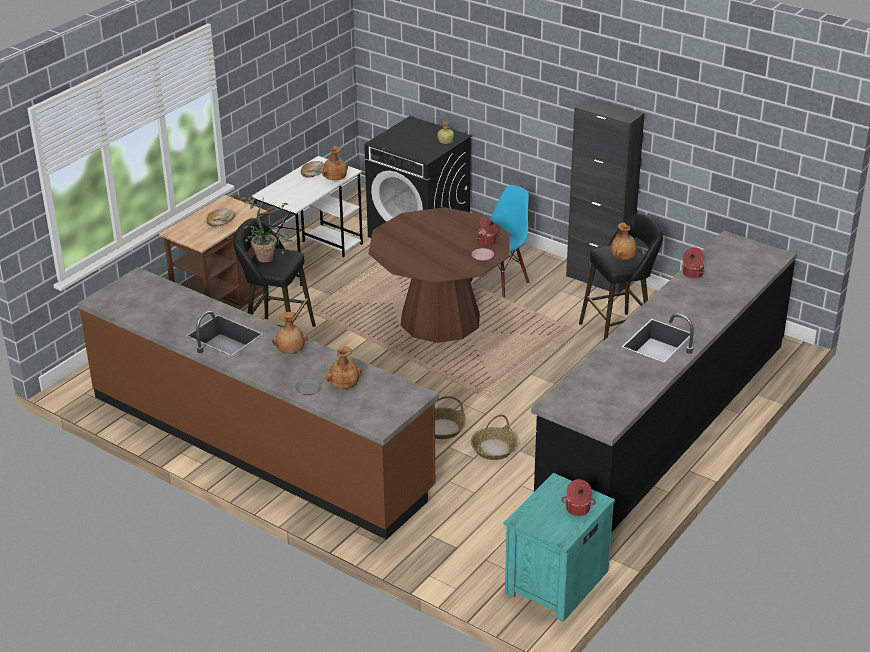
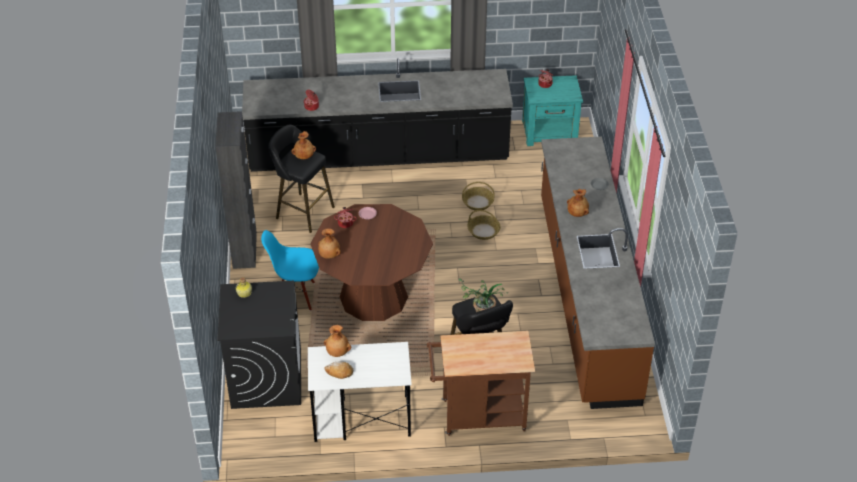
camera: 130 degrees left, 10 degrees up
bread [206,209,236,227] -> none
brown vase [326,346,362,389] -> brown vase moved to [318,228,341,259]

